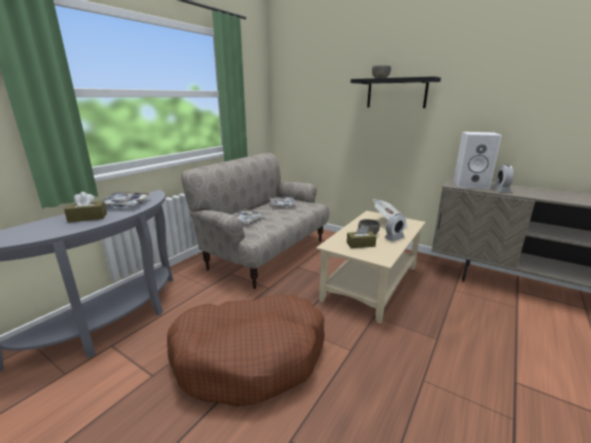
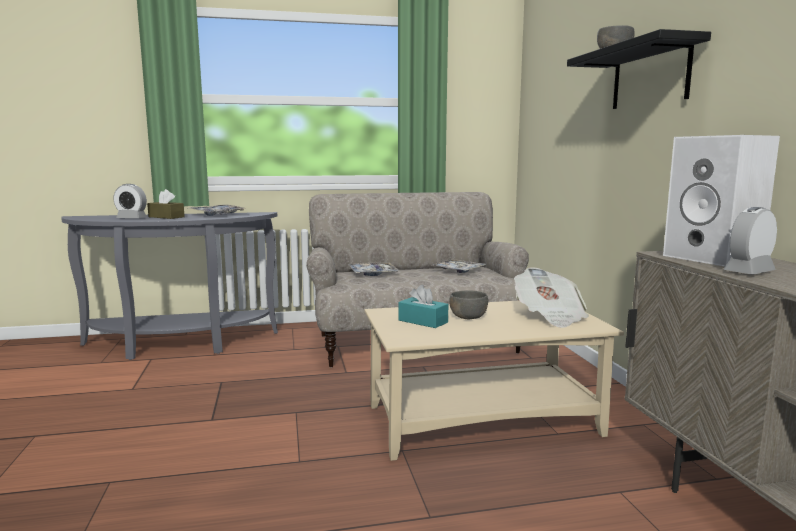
camera: 45 degrees right, 10 degrees down
brown dog bed [167,294,325,406] -> none
brown tissue box [347,225,376,248] -> turquoise tissue box [399,285,448,328]
alarm clock [384,214,406,241] -> alarm clock moved to [114,184,147,218]

